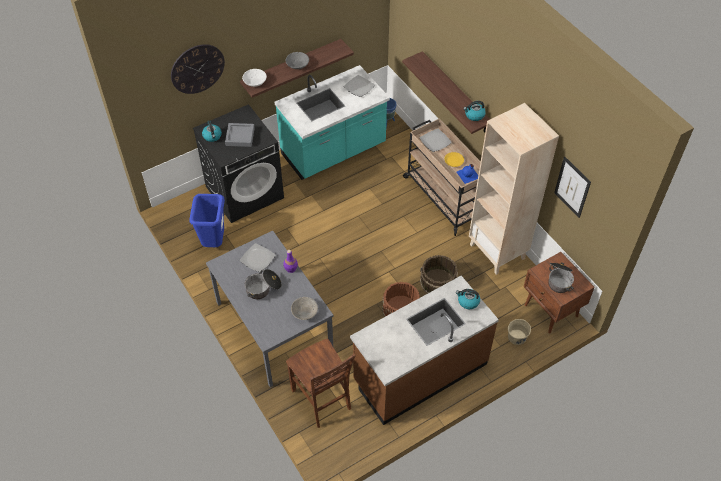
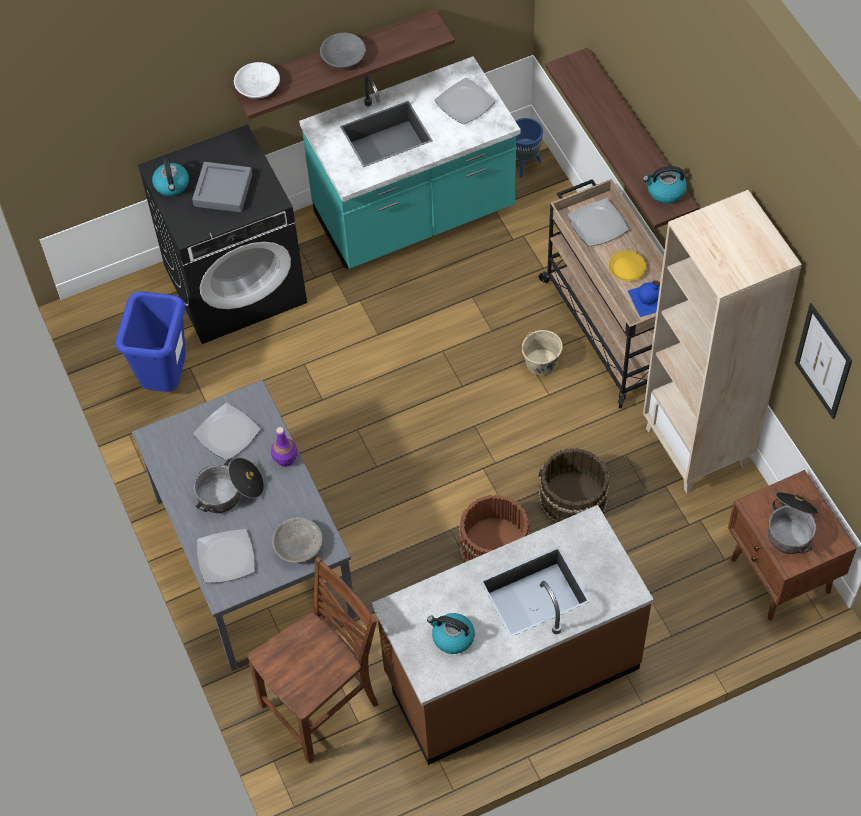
camera: 10 degrees right, 5 degrees up
wall clock [171,44,225,94] -> none
brown chair [286,339,356,428] -> brown chair turned 105 degrees counterclockwise [247,557,379,763]
kettle [456,289,480,309] -> kettle moved to [427,613,475,654]
beige bucket [508,319,531,345] -> beige bucket moved to [522,330,563,375]
none -> plate [197,529,255,583]

